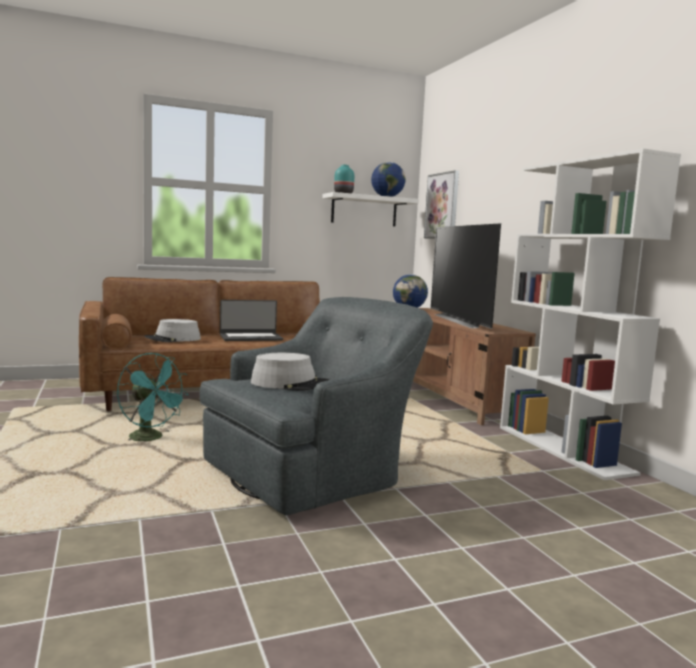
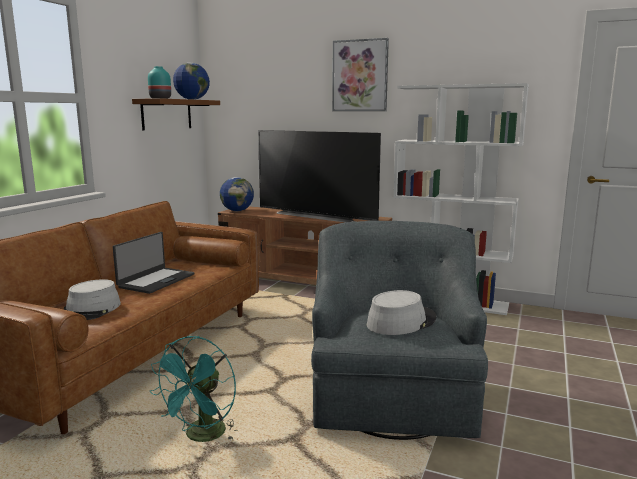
camera: 45 degrees left, 5 degrees up
turquoise fan [117,353,189,441] -> turquoise fan turned 120 degrees clockwise [150,336,238,442]
white shelf [322,192,419,226] -> brown shelf [132,98,220,130]
picture [424,170,459,239] -> picture moved to [332,38,389,111]

